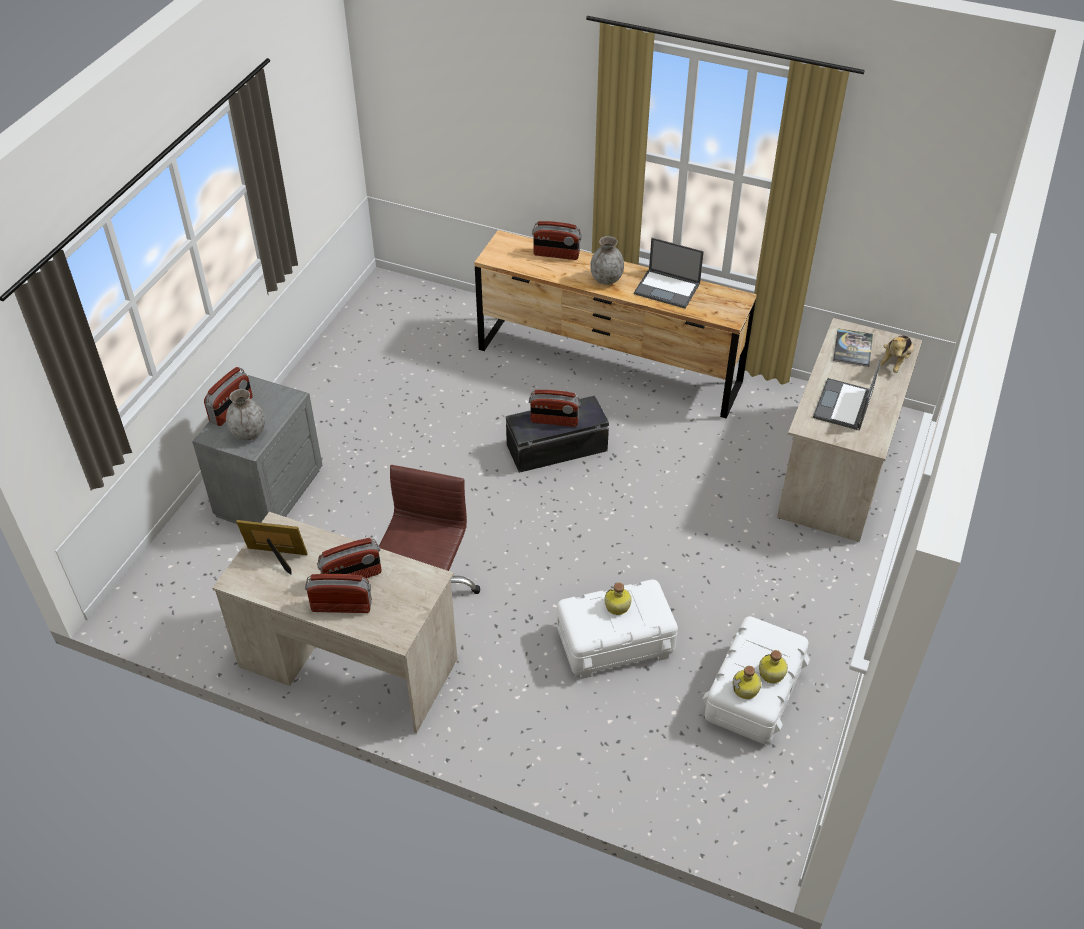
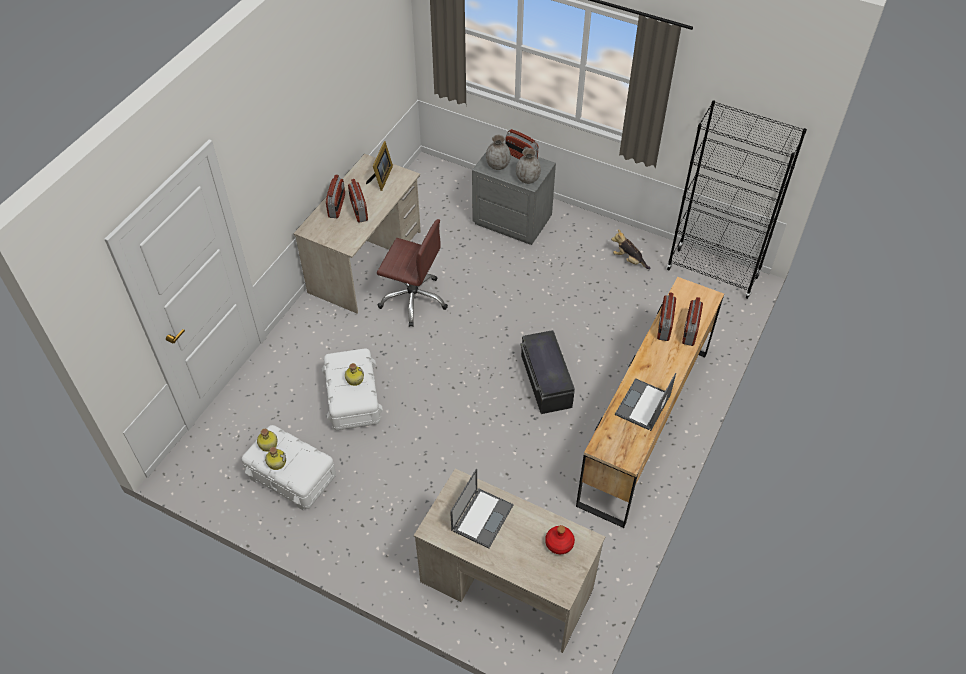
camera: 95 degrees right, 5 degrees up
radio [529,390,581,427] -> radio moved to [657,292,676,341]
grey vase [590,236,624,285] -> grey vase moved to [516,148,541,184]
laptop [813,359,881,430] -> laptop turned 90 degrees clockwise [450,468,513,548]
book [833,328,873,367] -> red bottle [545,525,575,554]
plush toy [880,335,914,373] -> plush toy moved to [611,229,651,269]
none -> black bookcase [666,100,807,299]

